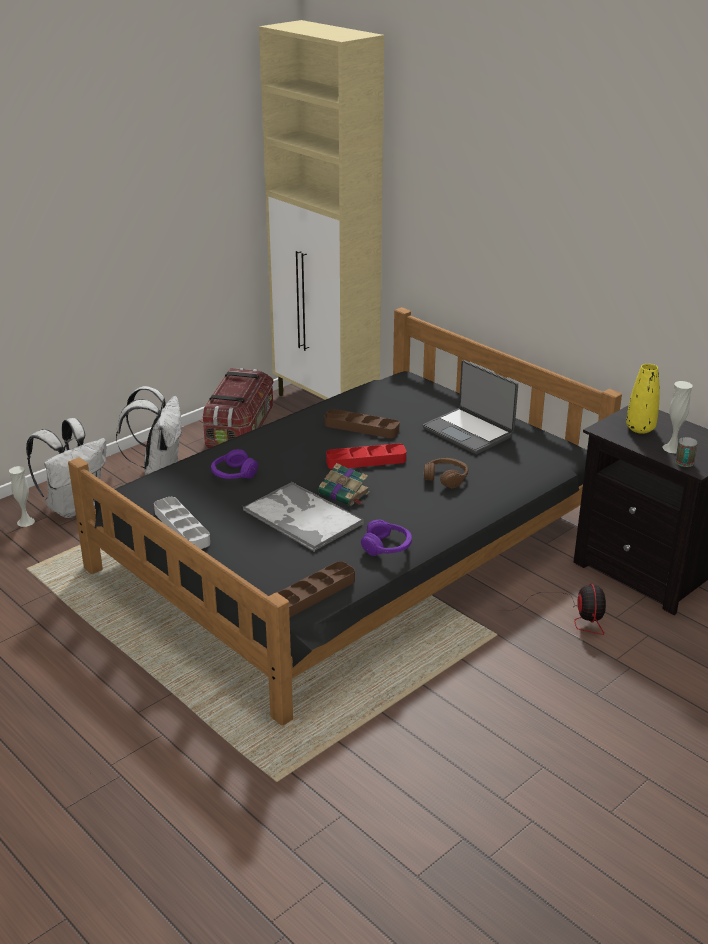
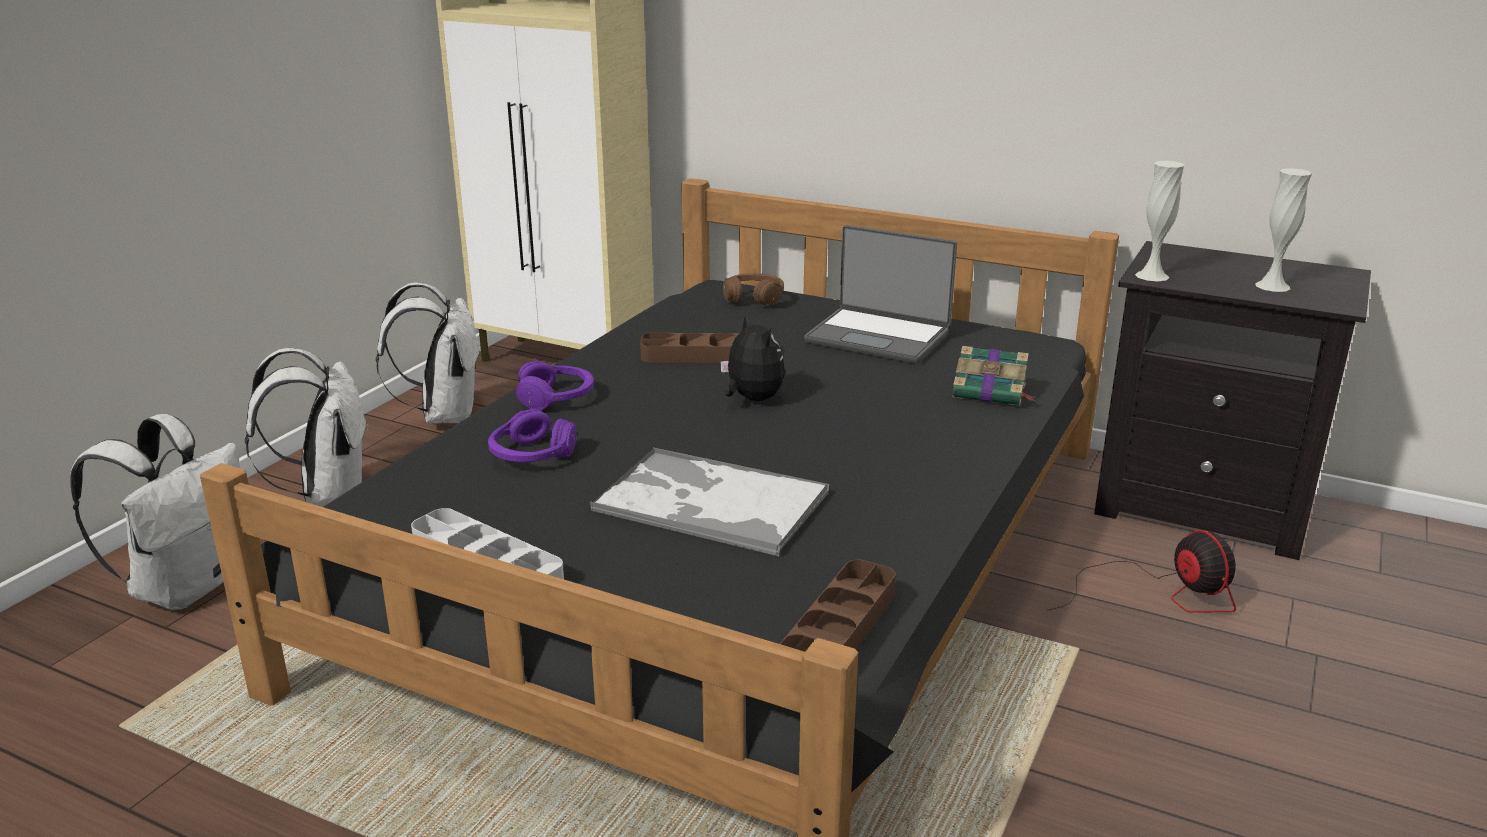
camera: 20 degrees left, 5 degrees down
white vase [9,466,35,527] -> white vase moved to [1135,161,1184,281]
storage box [203,368,273,449] -> white backpack [376,283,481,424]
book [318,463,370,506] -> book moved to [953,346,1035,406]
red tray [326,443,406,469] -> plush toy [720,314,785,401]
purple headphones [361,520,412,556] -> purple headphones moved to [516,361,594,410]
brown headphones [424,458,468,488] -> brown headphones moved to [723,273,784,306]
yellow vase [626,364,660,434] -> none
mug [675,437,698,467] -> none

